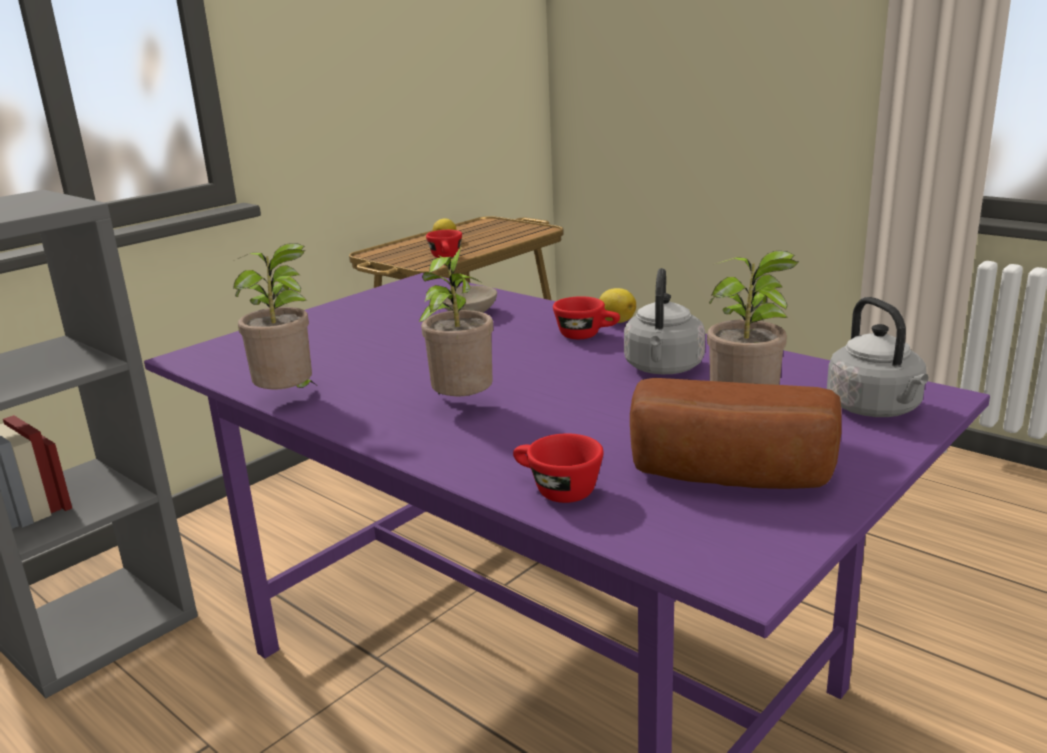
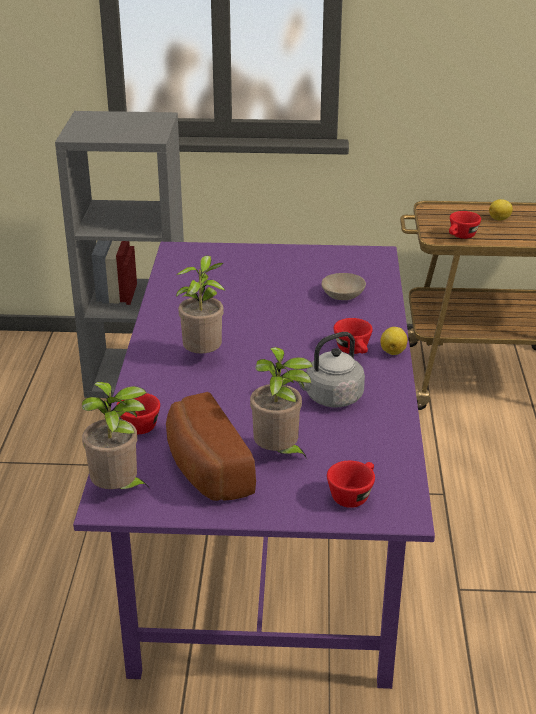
camera: 50 degrees right, 10 degrees up
potted plant [233,243,316,390] -> potted plant moved to [82,382,148,489]
grey kettle [827,297,928,417] -> red cup [327,461,375,508]

